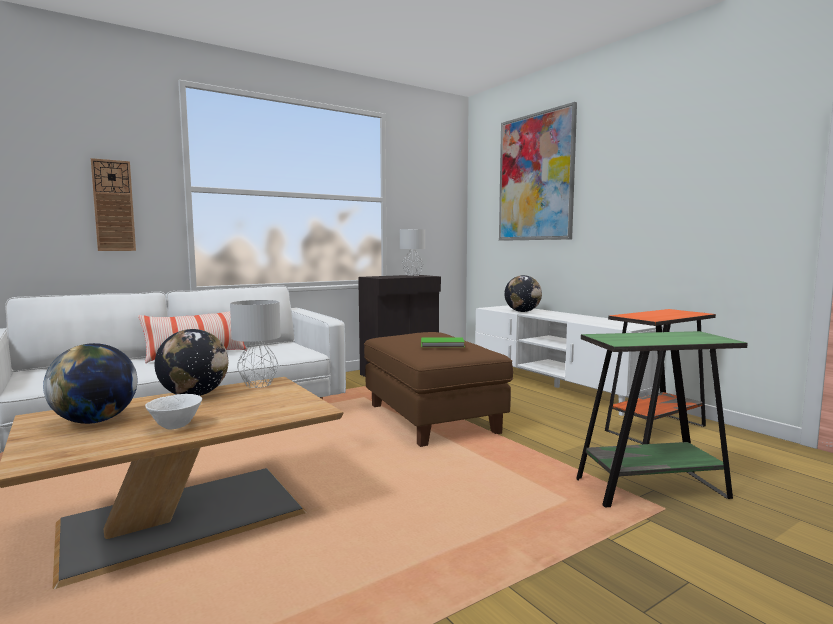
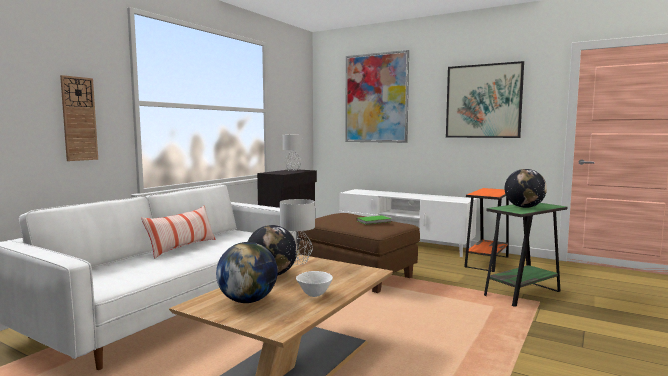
camera: 25 degrees left, 0 degrees up
globe [504,275,542,312] -> globe moved to [504,169,547,208]
none -> picture [446,61,524,138]

